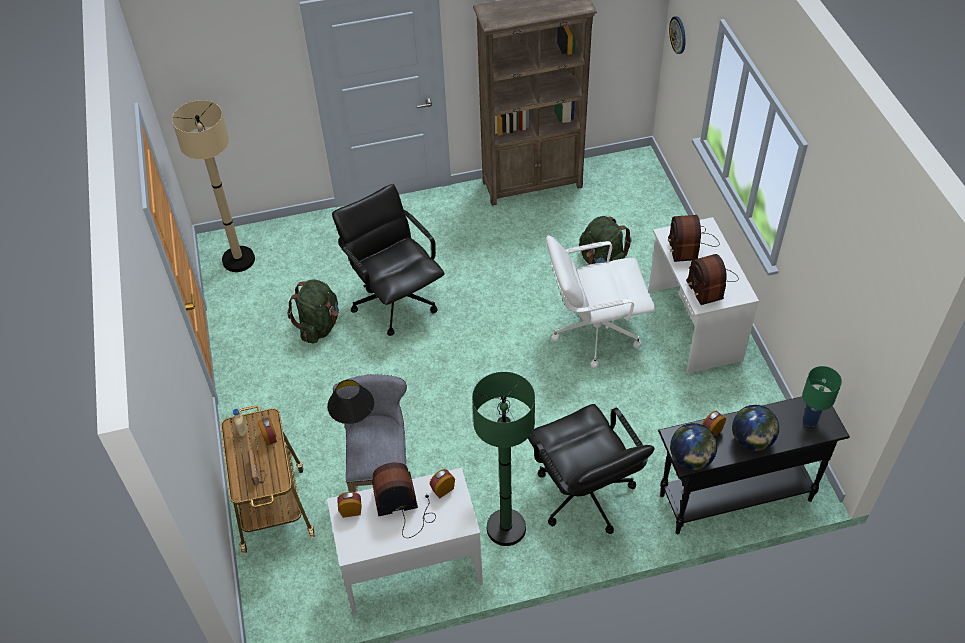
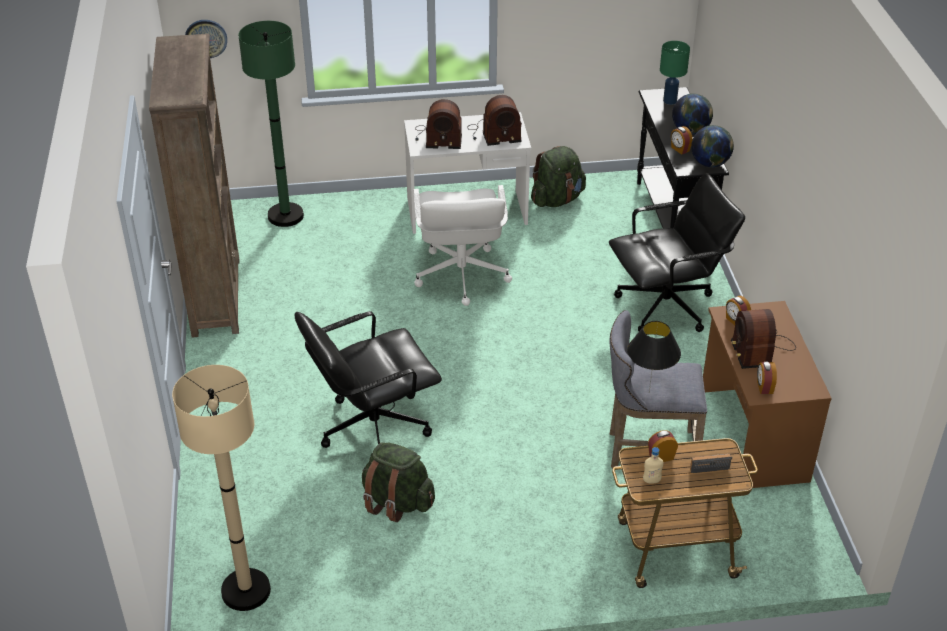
camera: 85 degrees left, 10 degrees down
white desk [327,468,483,616] -> brown desk [703,301,832,488]
green floor lamp [472,372,535,546] -> green floor lamp moved to [238,21,304,227]
green backpack [579,216,632,264] -> green backpack moved to [531,146,586,207]

